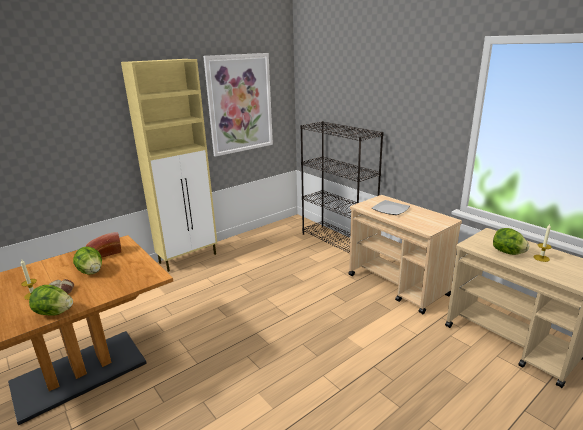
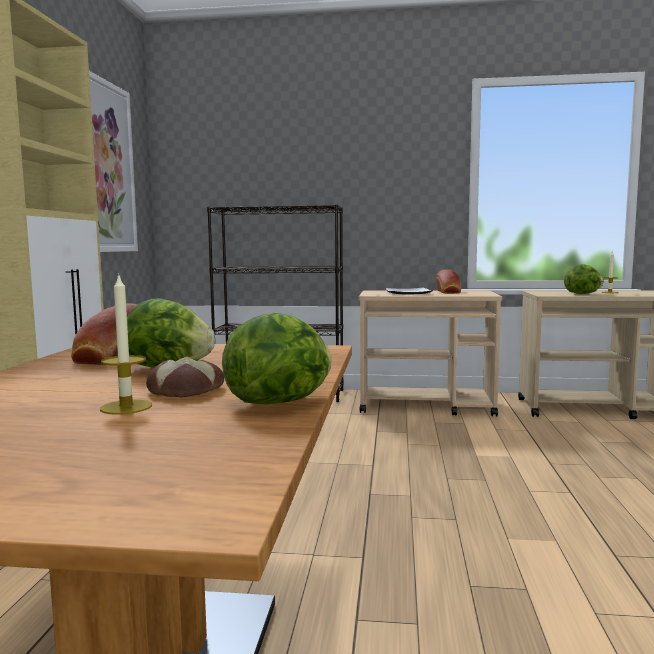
camera: 45 degrees left, 15 degrees down
none -> bread [436,269,461,294]

